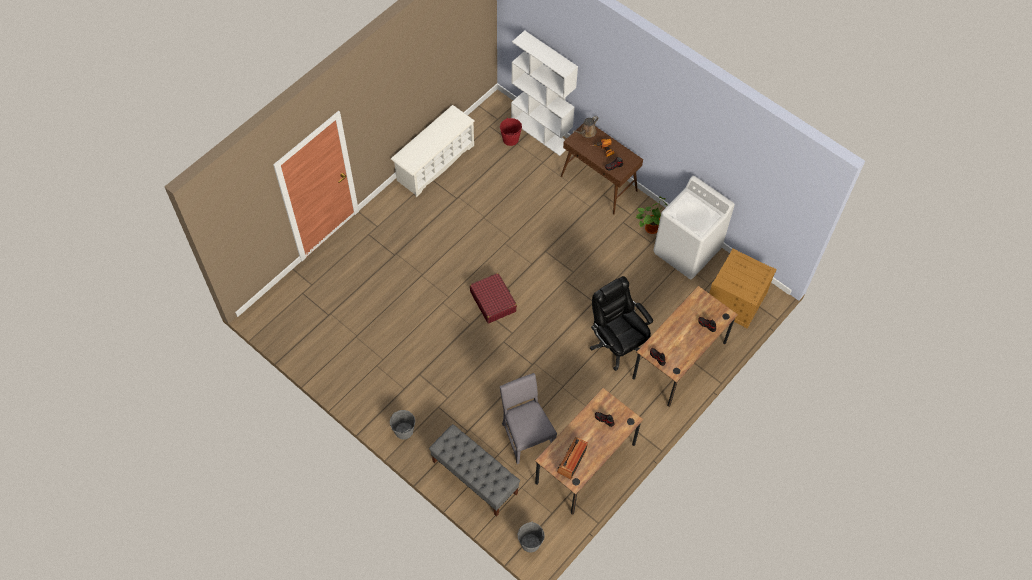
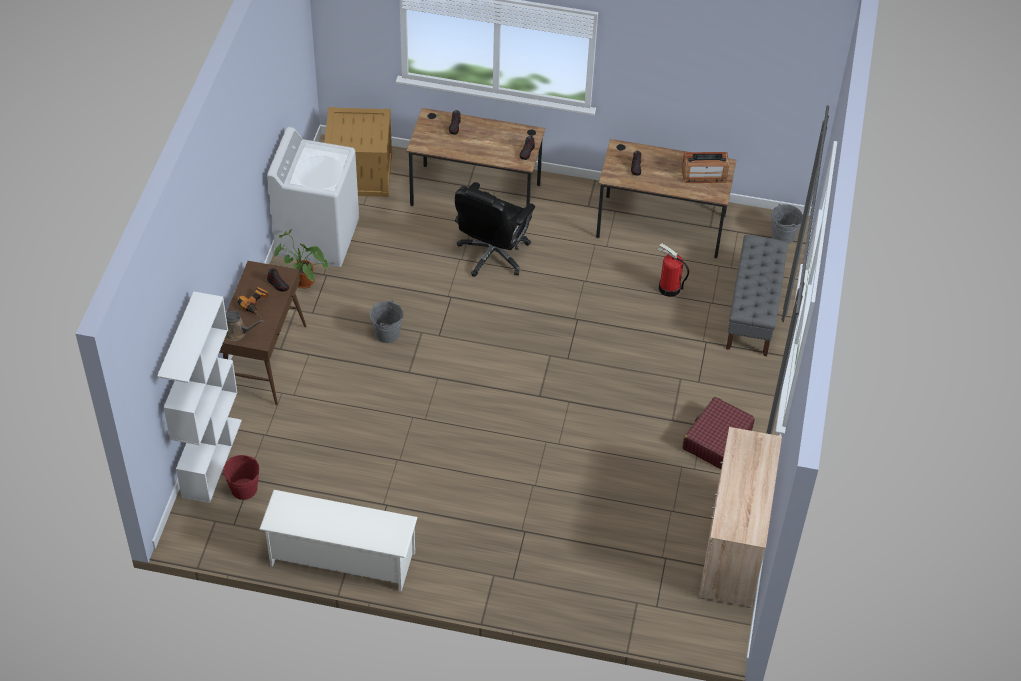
camera: 120 degrees left, 10 degrees down
grey bucket [390,410,415,439] -> grey bucket moved to [370,300,403,343]
red suitcase [470,273,517,324] -> red suitcase moved to [683,397,755,469]
grey chair [500,373,557,464] -> fire extinguisher [657,243,689,297]
none -> beige cabinet [699,427,782,608]

